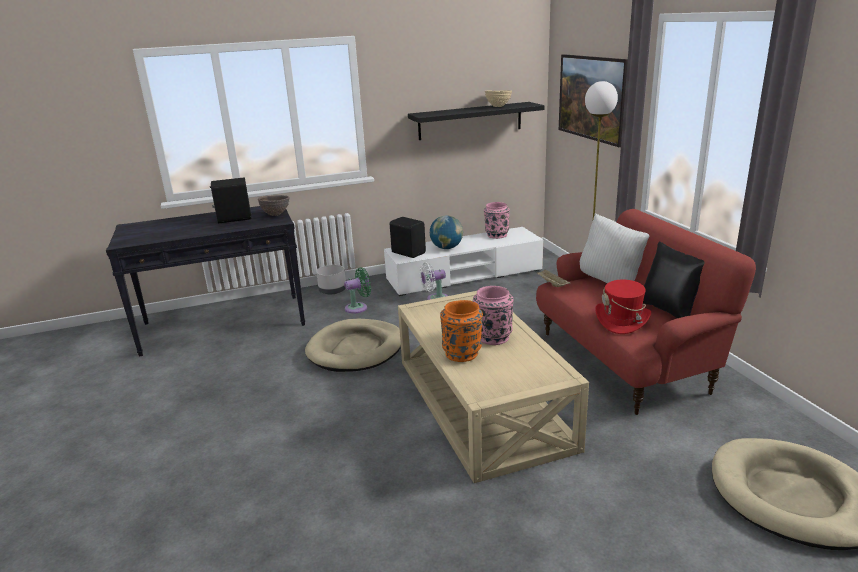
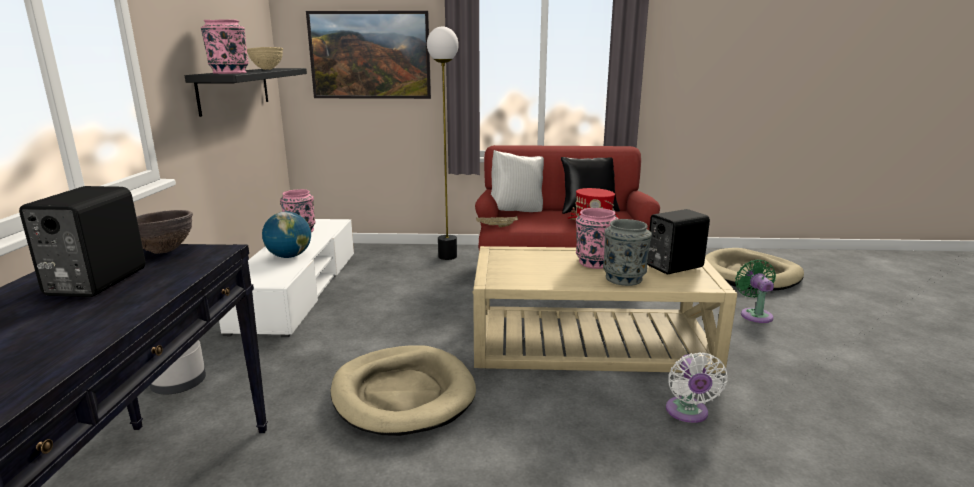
camera: 70 degrees left, 5 degrees down
green fan [344,268,371,314] -> green fan moved to [735,260,776,323]
black speaker [390,217,426,258] -> black speaker moved to [647,209,710,274]
white fan [420,262,448,300] -> white fan moved to [666,352,727,423]
orange vase [440,300,483,362] -> grey vase [603,219,652,286]
none -> pink vase [201,19,249,74]

